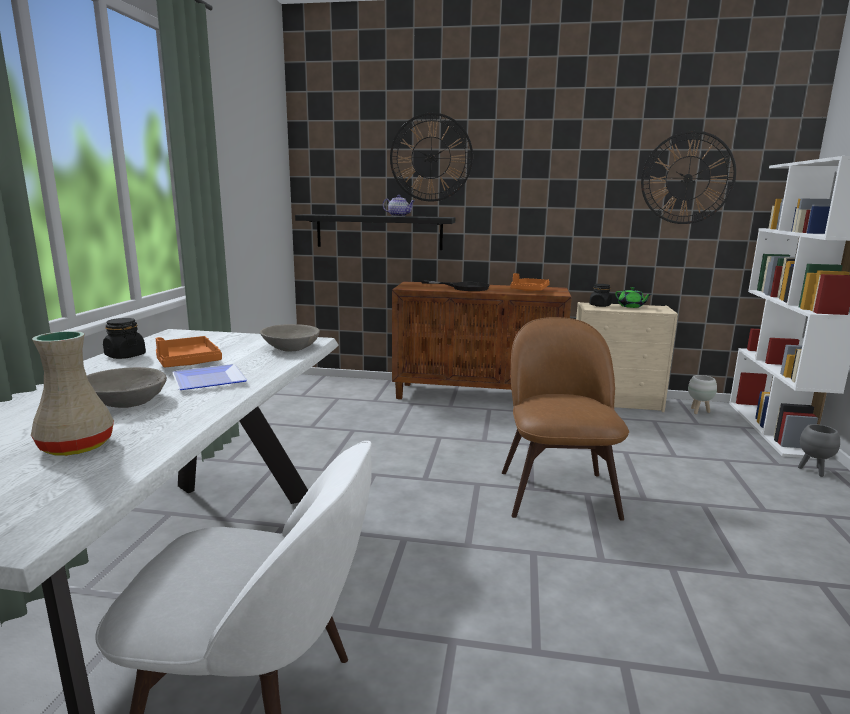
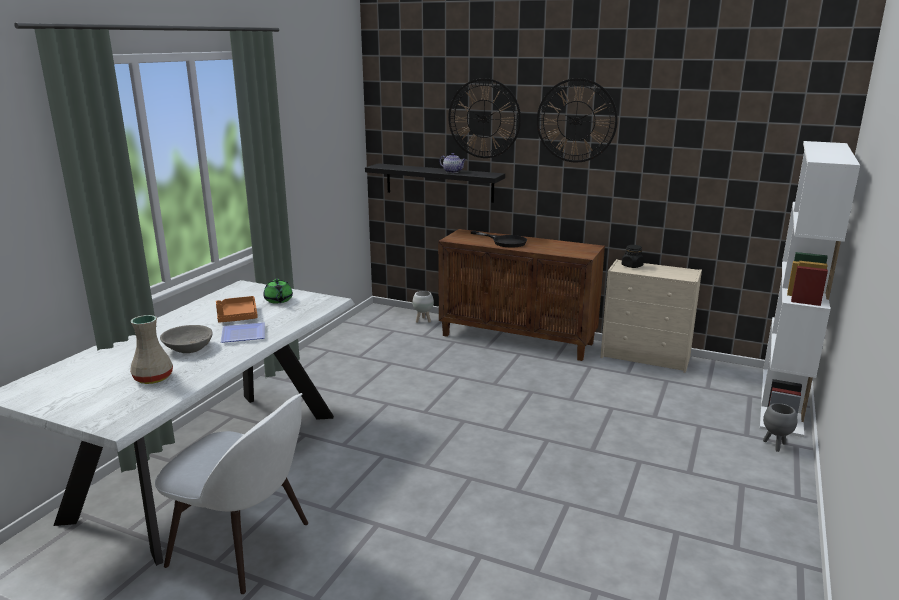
camera: 15 degrees right, 5 degrees up
black jar [103,318,146,359] -> none
grey bowl [260,324,320,352] -> none
brown chair [502,317,629,521] -> none
orange tray [510,273,550,291] -> none
green teapot [615,287,652,308] -> green teapot moved to [263,279,293,303]
wall clock [641,131,736,224] -> wall clock moved to [537,78,618,162]
white planter [688,375,717,414] -> white planter moved to [413,291,434,323]

